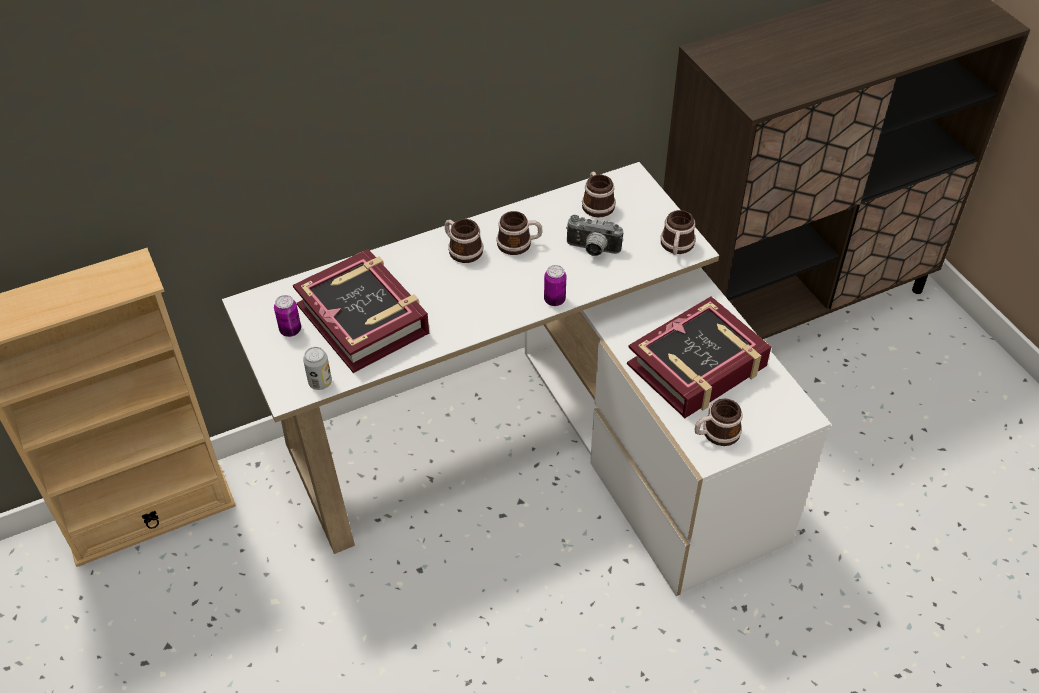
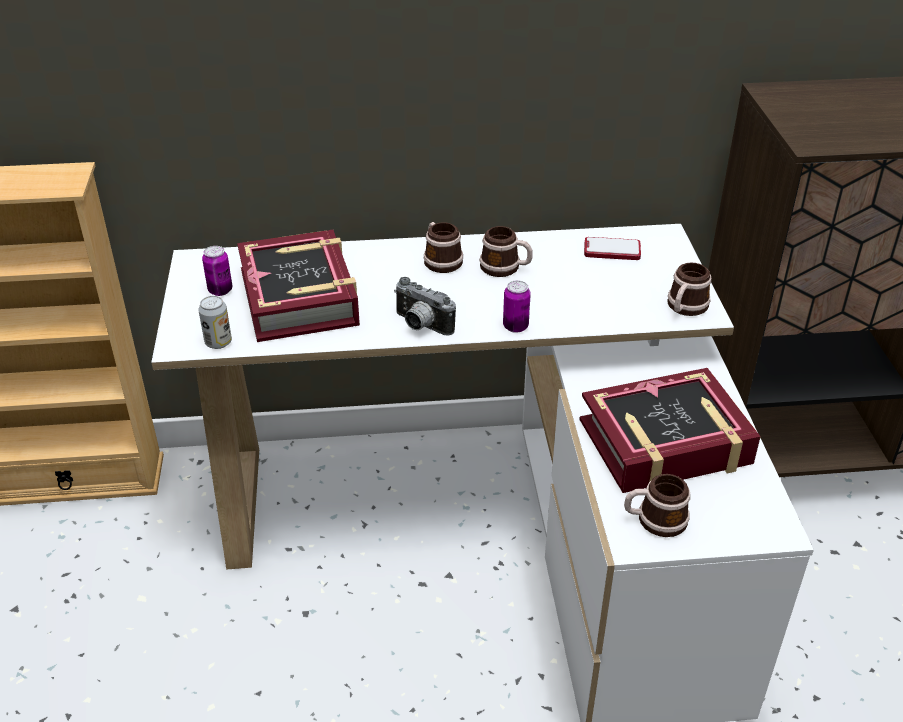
camera: 20 degrees right, 10 degrees down
camera [566,215,623,256] -> camera moved to [394,277,456,336]
mug [582,172,616,217] -> phone [584,237,641,260]

